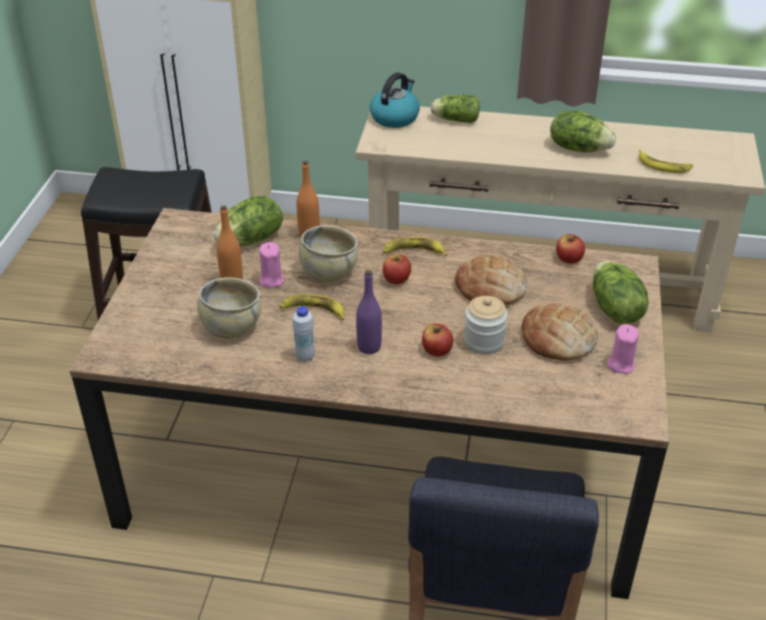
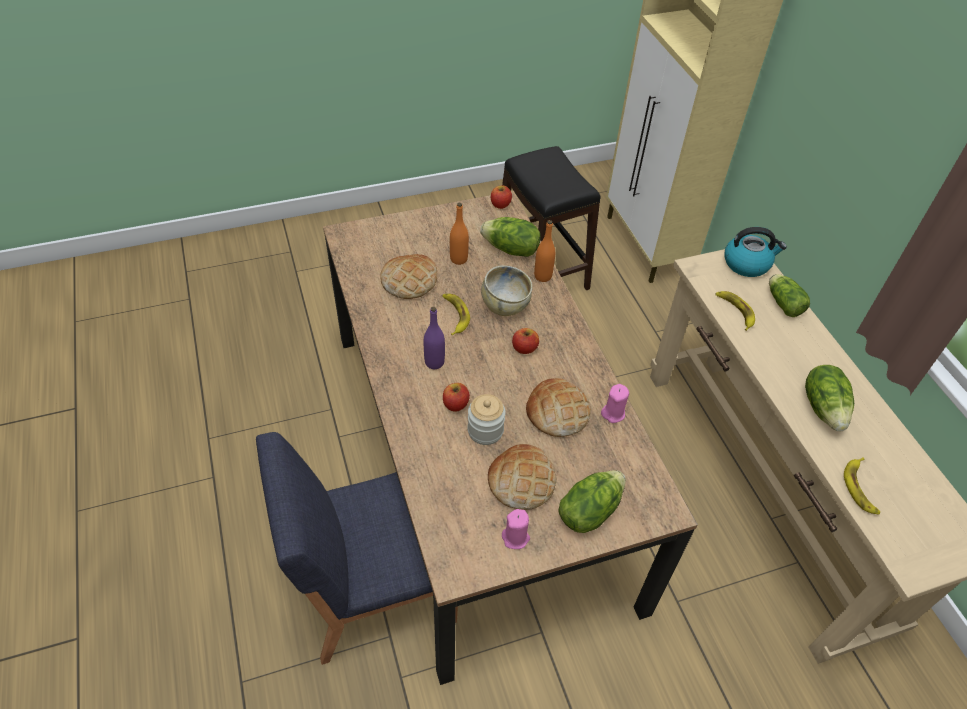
camera: 60 degrees right, 10 degrees up
beige bowl [197,277,261,339] -> bread [380,254,437,299]
pink candle [259,242,284,288] -> pink candle moved to [601,384,629,423]
white bottle [292,306,315,362] -> none
banana [383,237,447,256] -> banana moved to [715,291,755,331]
apple [556,234,585,264] -> apple moved to [491,186,512,209]

